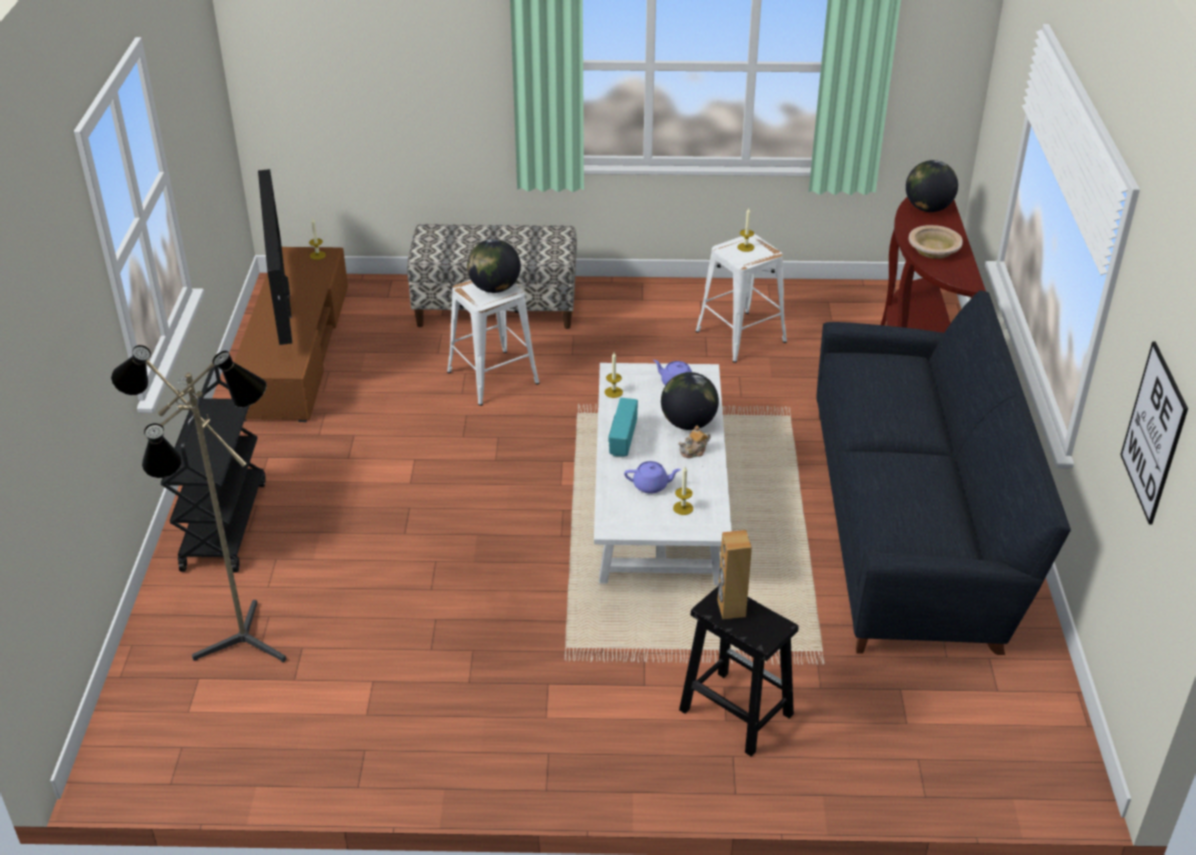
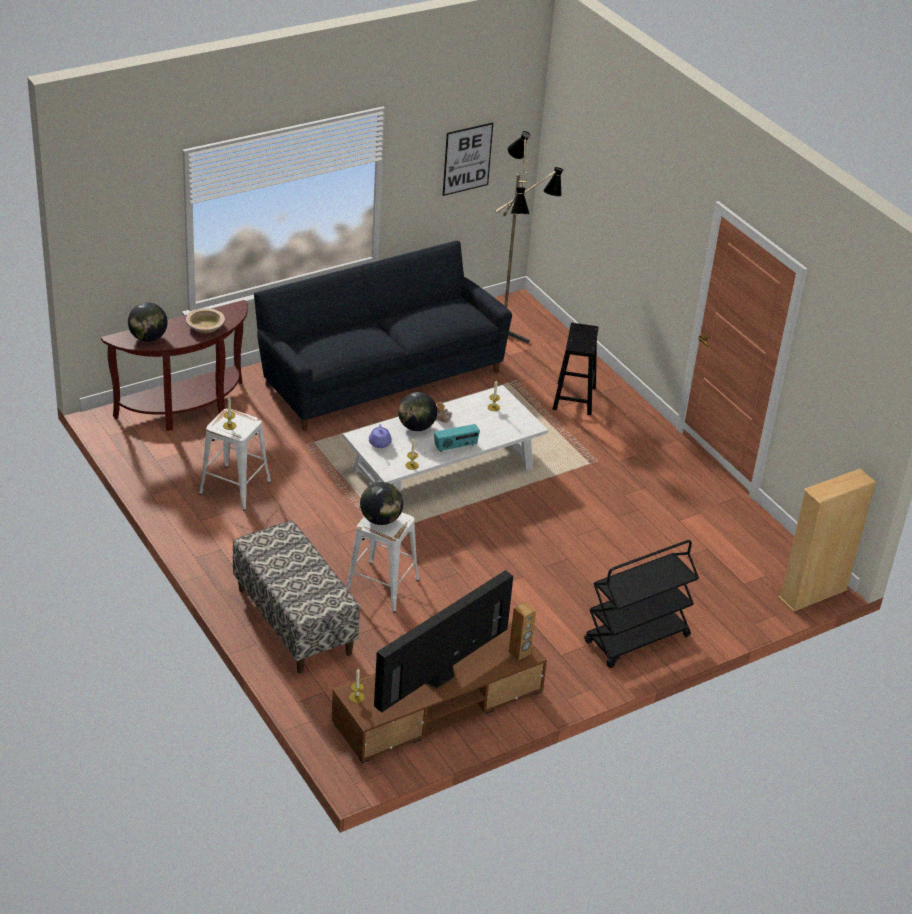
camera: 125 degrees left, 0 degrees up
floor lamp [111,345,286,662] -> floor lamp moved to [495,131,563,343]
purple teapot [624,461,681,494] -> none
brown speaker [717,530,752,619] -> brown speaker moved to [509,602,536,660]
none -> beige bookcase [778,469,877,612]

